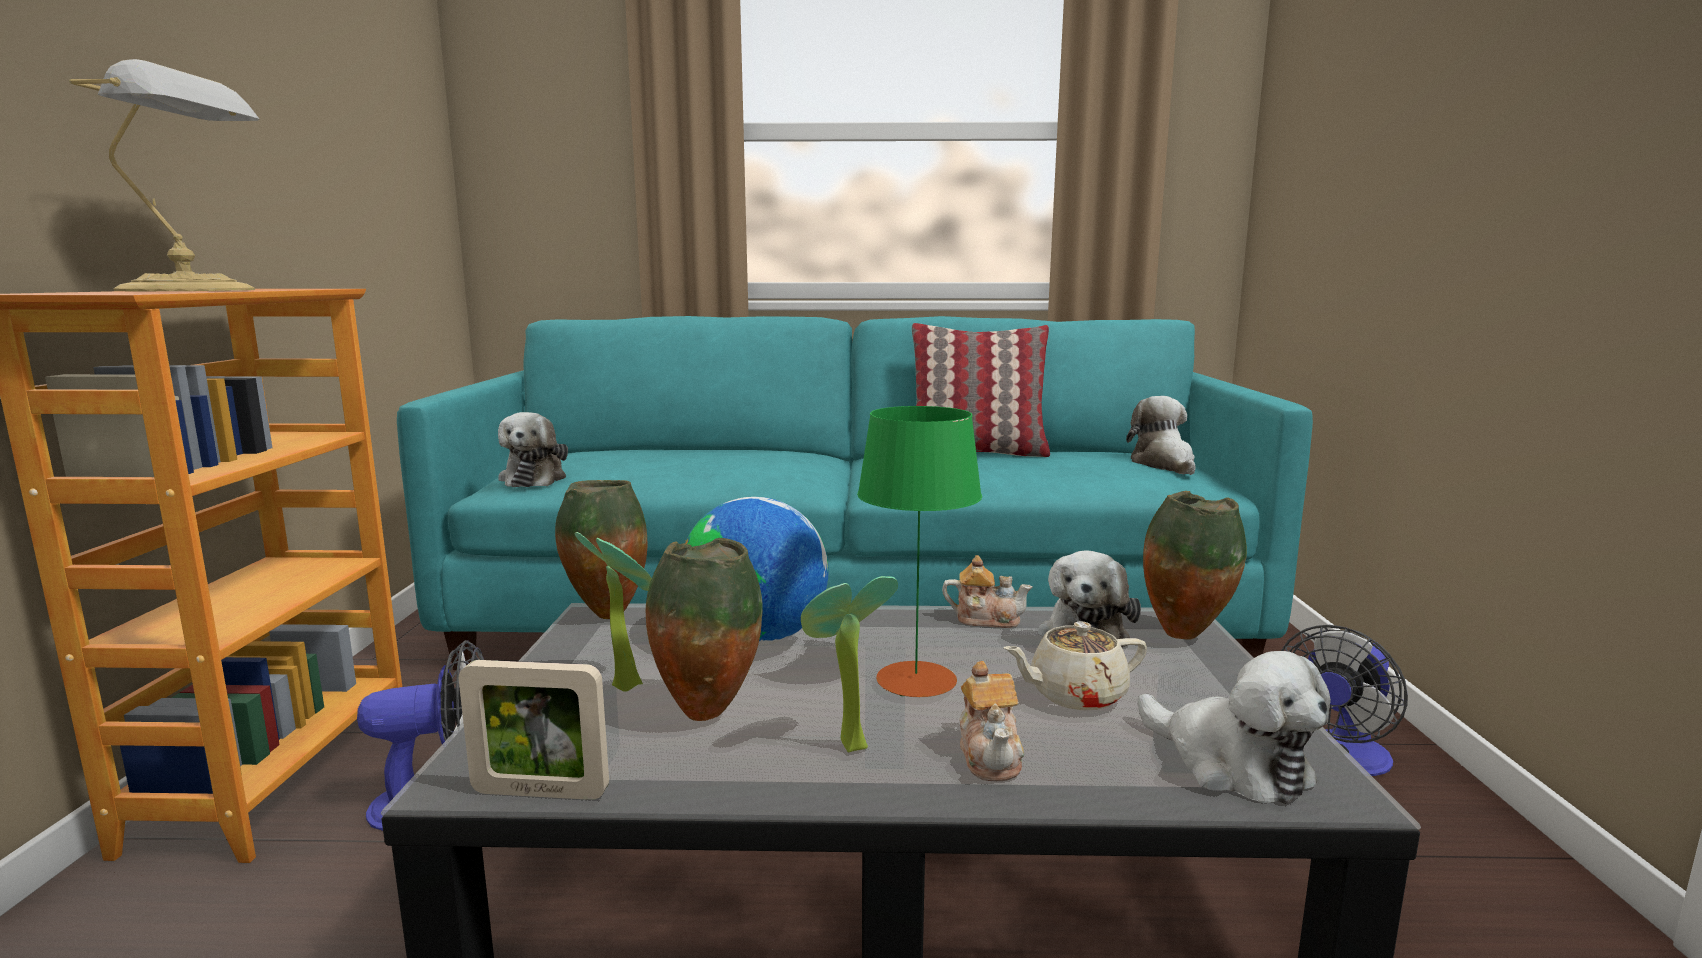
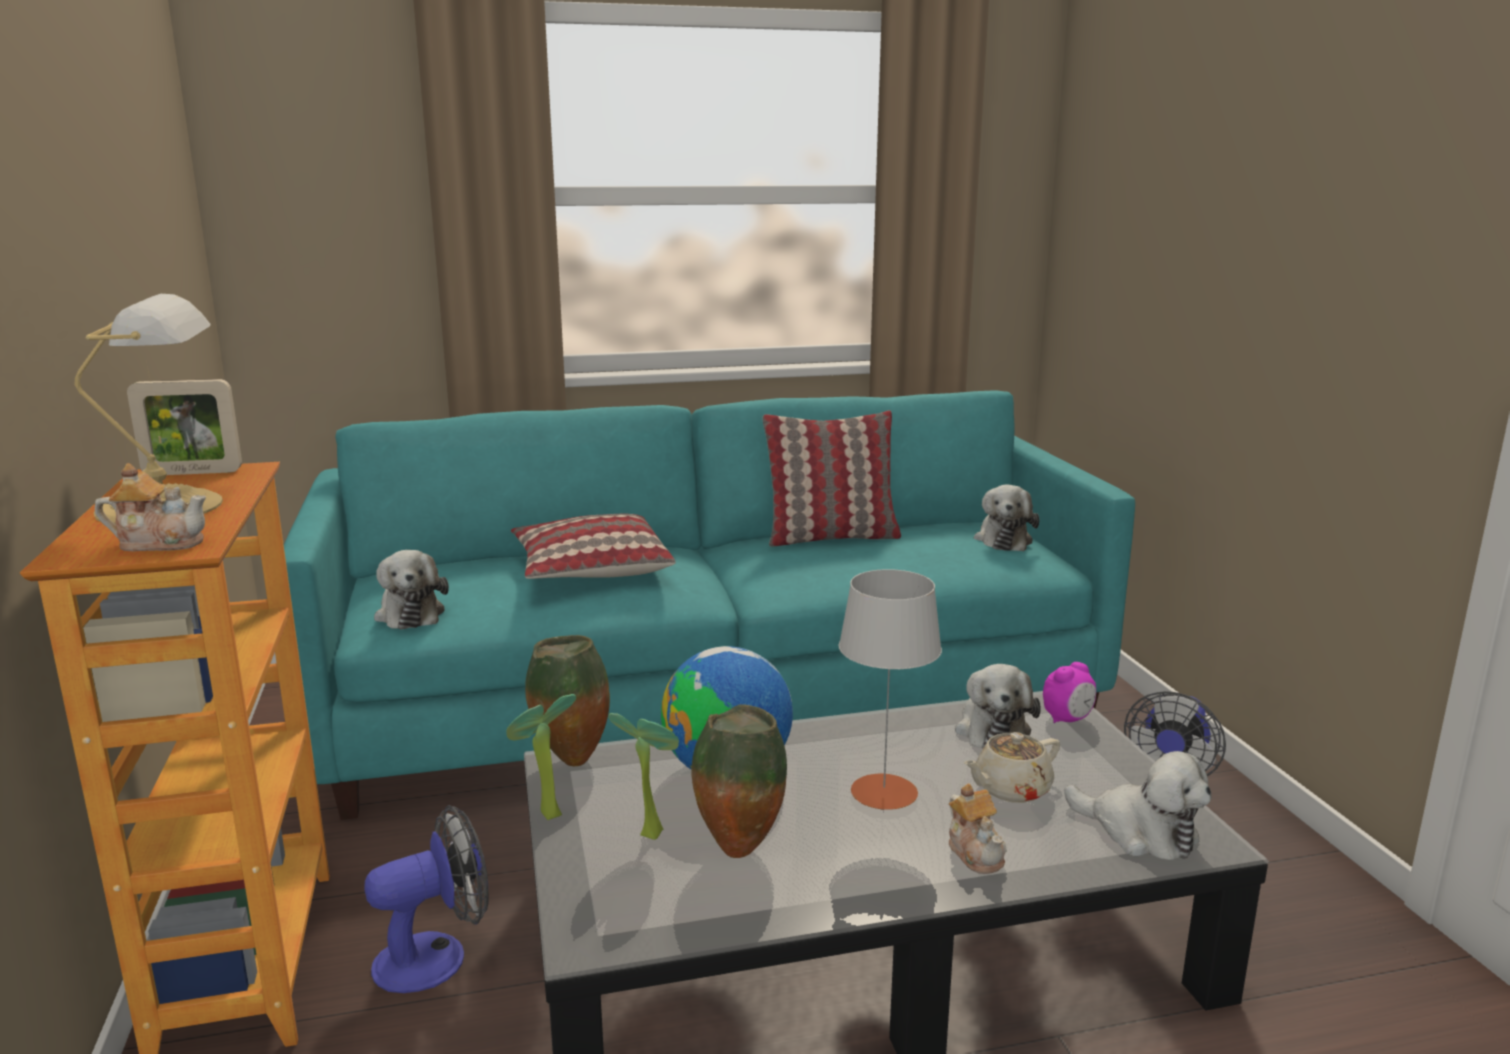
camera: 15 degrees left, 5 degrees up
picture frame [459,660,609,800] -> picture frame moved to [127,379,242,475]
potted plant [801,576,898,753] -> potted plant moved to [506,694,576,820]
green table lamp [857,406,982,697] -> grey table lamp [839,569,942,810]
teapot [942,555,1033,628] -> teapot moved to [95,463,206,551]
plush toy [1126,396,1196,475] -> plush toy turned 150 degrees counterclockwise [974,484,1040,551]
vase [1143,491,1247,640] -> alarm clock [1043,662,1096,723]
none -> pillow [511,514,676,579]

